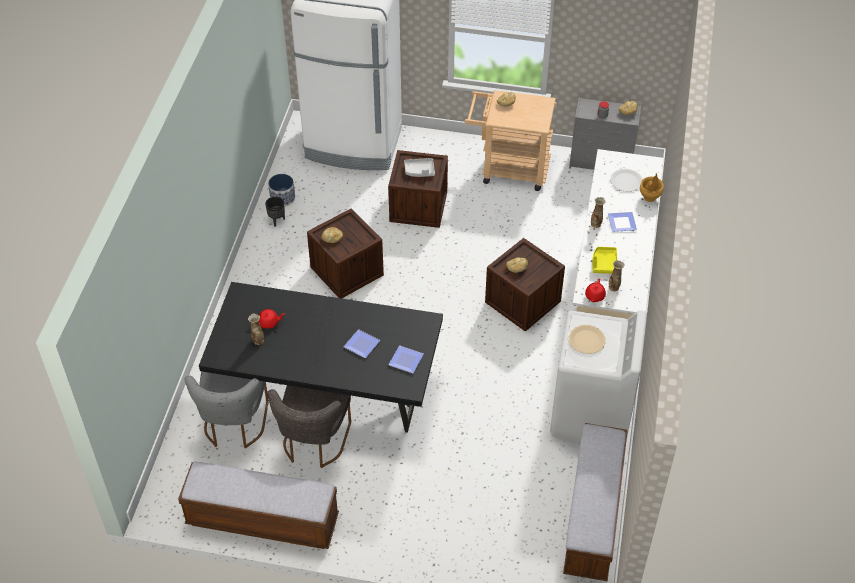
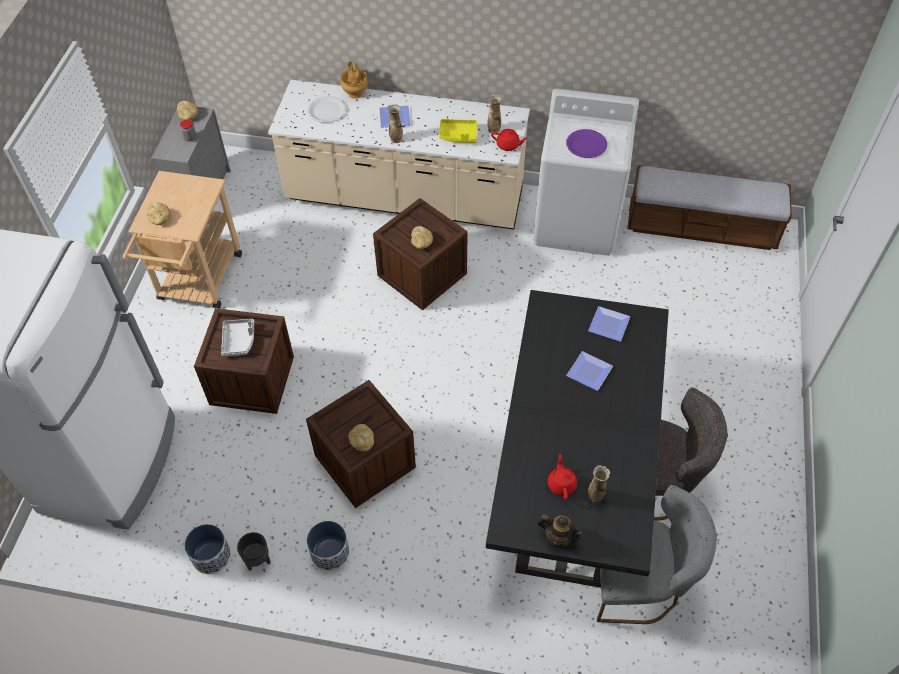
camera: 90 degrees left, 5 degrees up
bench [178,462,339,549] -> none
beige plate [569,325,605,354] -> purple plate [566,129,607,158]
none -> planter [307,521,349,571]
none -> teapot [537,514,584,548]

